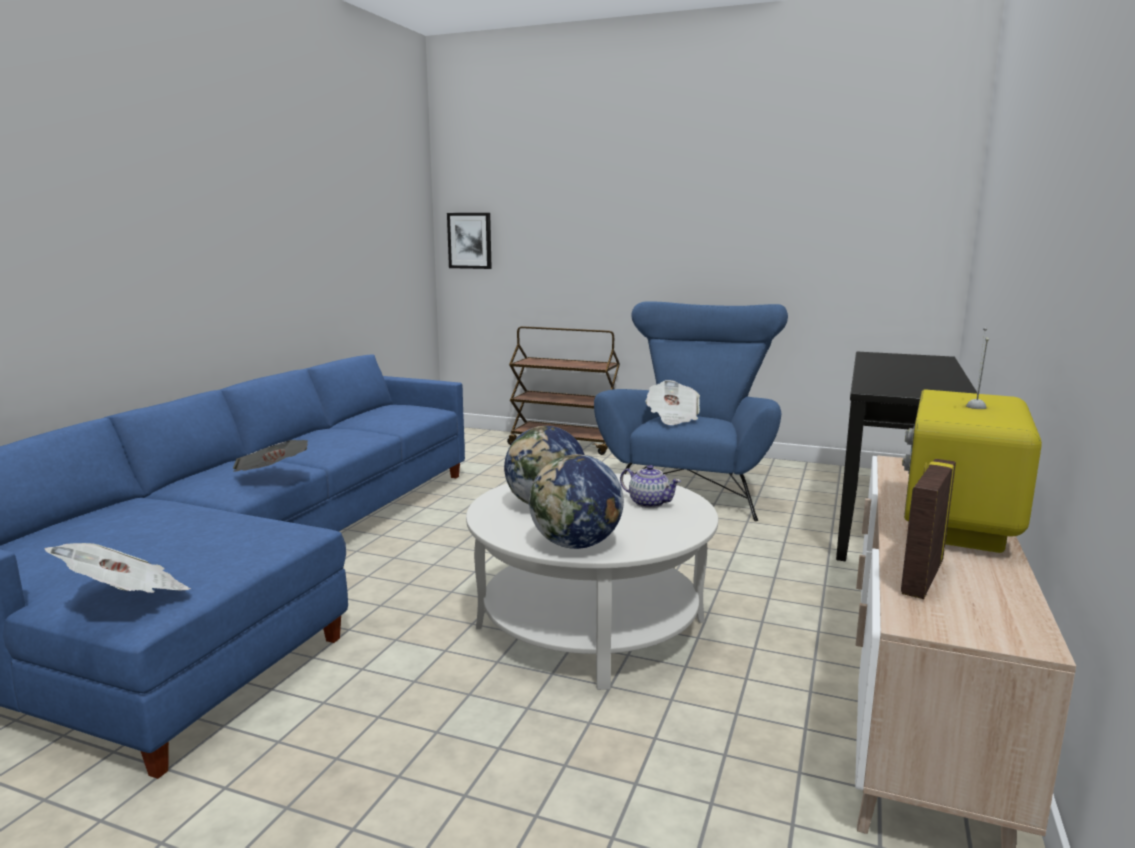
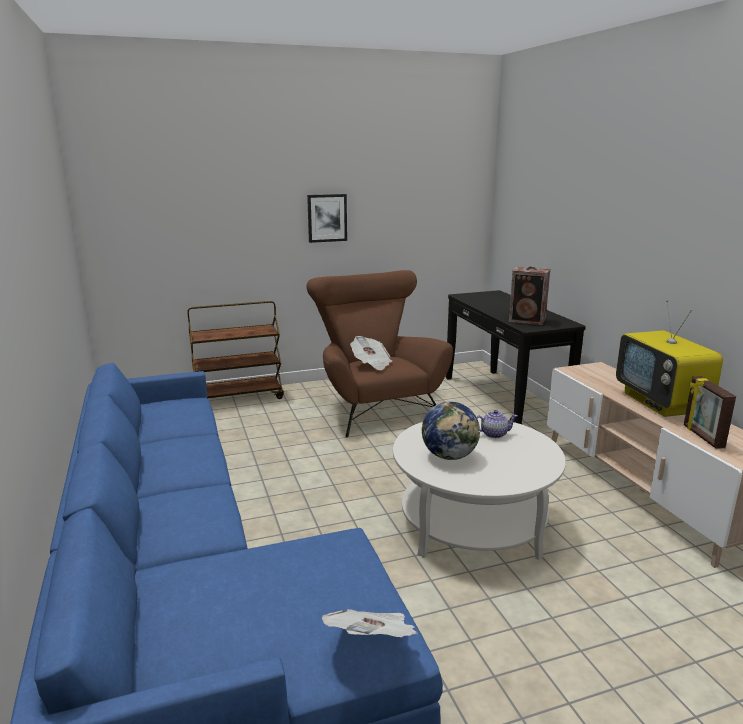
camera: 40 degrees left, 5 degrees up
newspaper [233,440,308,471] -> none
picture [447,213,492,269] -> picture moved to [307,194,347,243]
globe [529,454,624,549] -> none
blue armchair [594,301,788,521] -> brown armchair [306,270,453,437]
none -> speaker [509,266,550,325]

